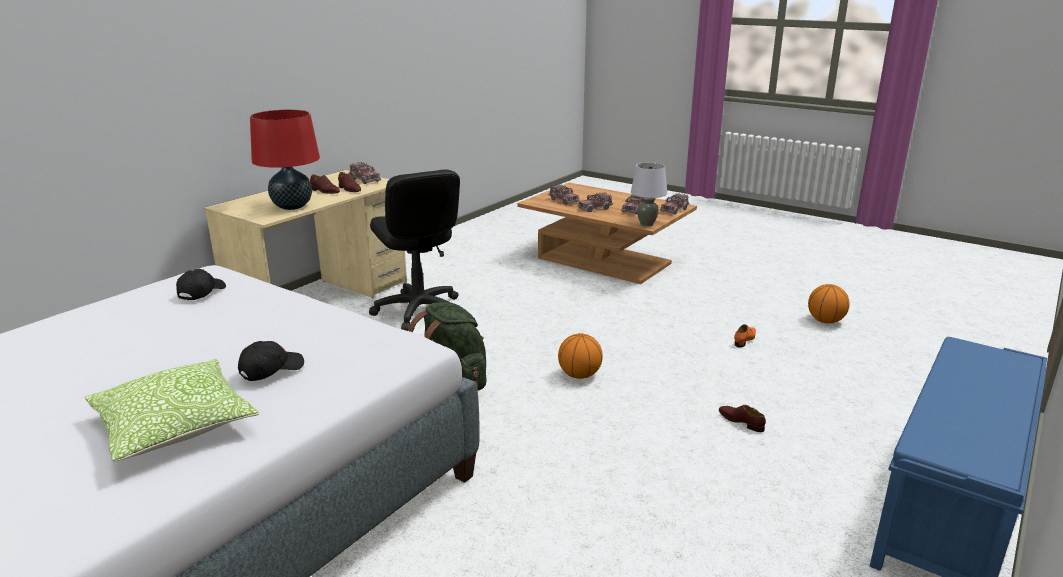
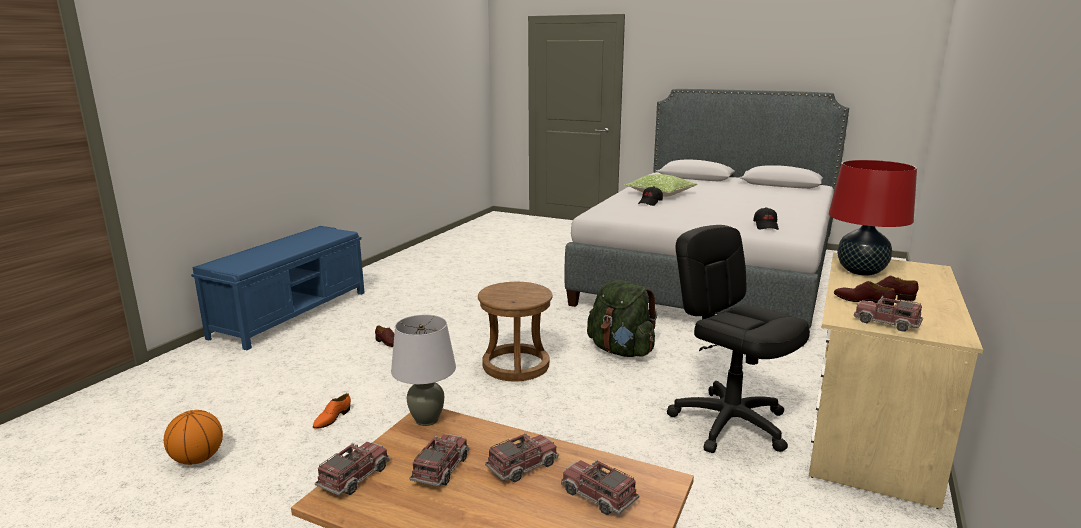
camera: 170 degrees right, 5 degrees down
basketball [558,333,603,379] -> brown stool [478,282,553,381]

